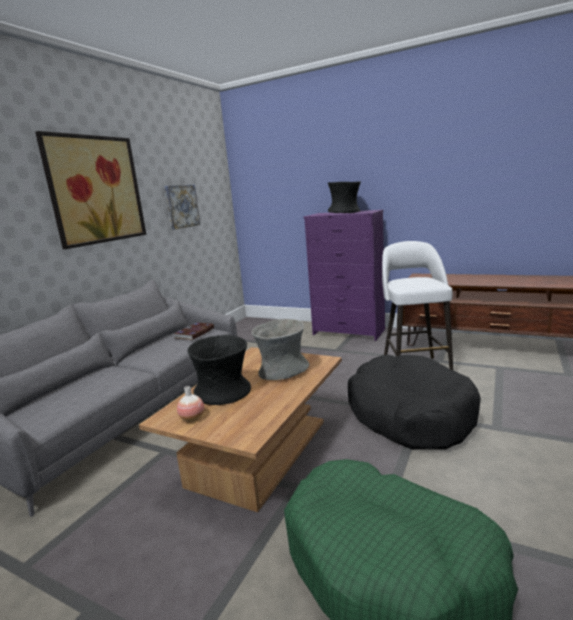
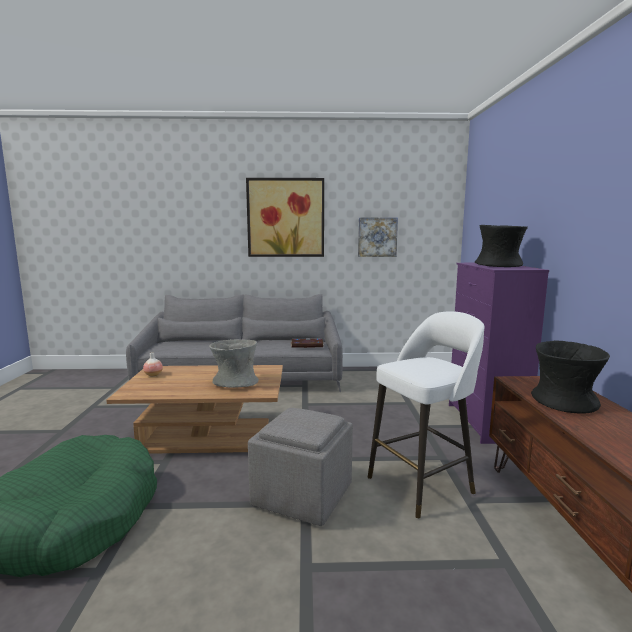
camera: 60 degrees right, 5 degrees down
black vase [187,335,251,405] -> black vase moved to [531,340,610,414]
black dog bed [348,355,481,450] -> grey ottoman [248,408,353,526]

